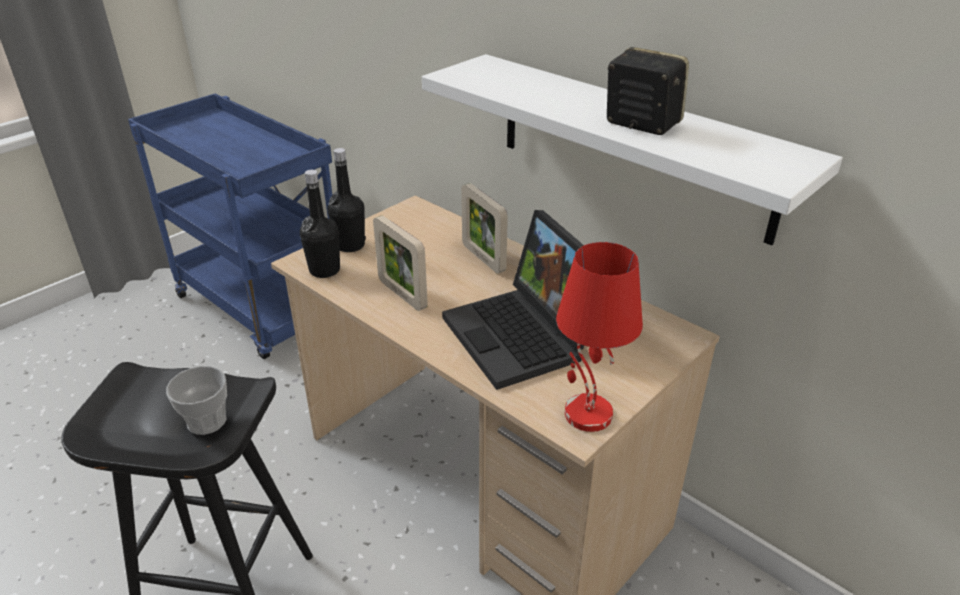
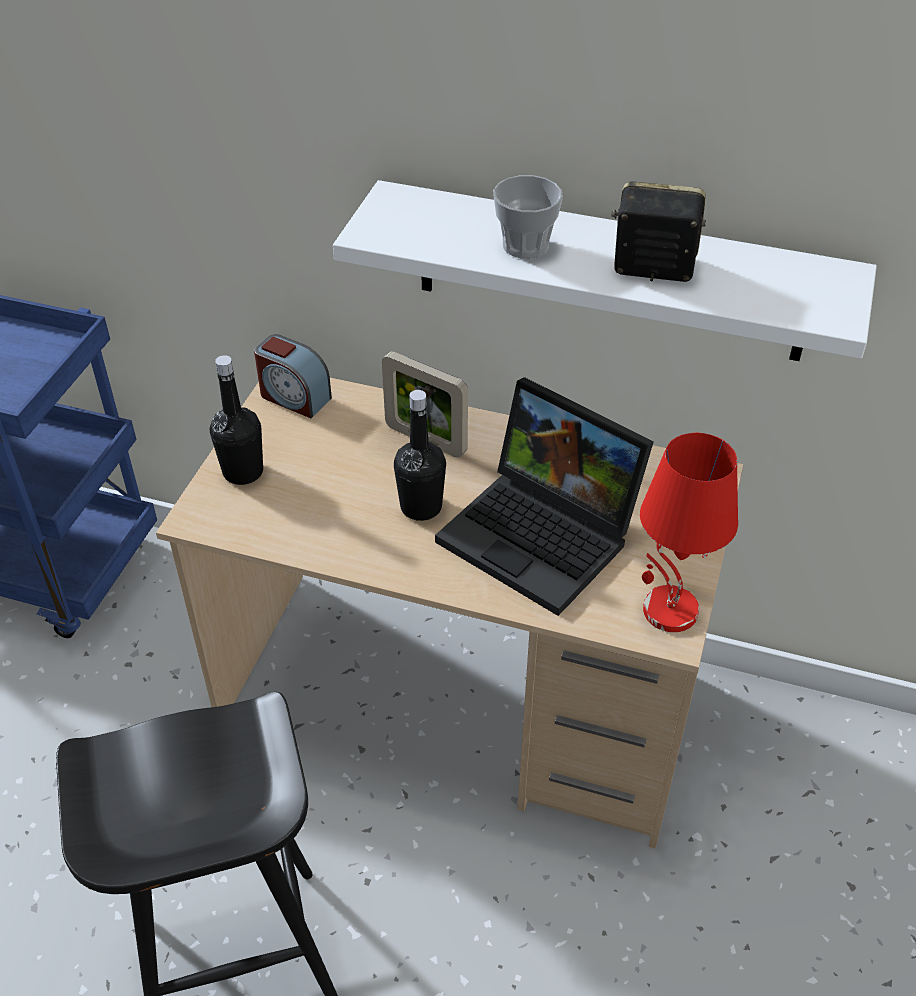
camera: 25 degrees left, 10 degrees up
cup [166,366,227,435] -> cup moved to [493,175,563,259]
black bottle [300,170,340,278] -> black bottle moved to [394,390,446,521]
picture frame [373,215,428,311] -> none
none -> alarm clock [254,334,332,418]

